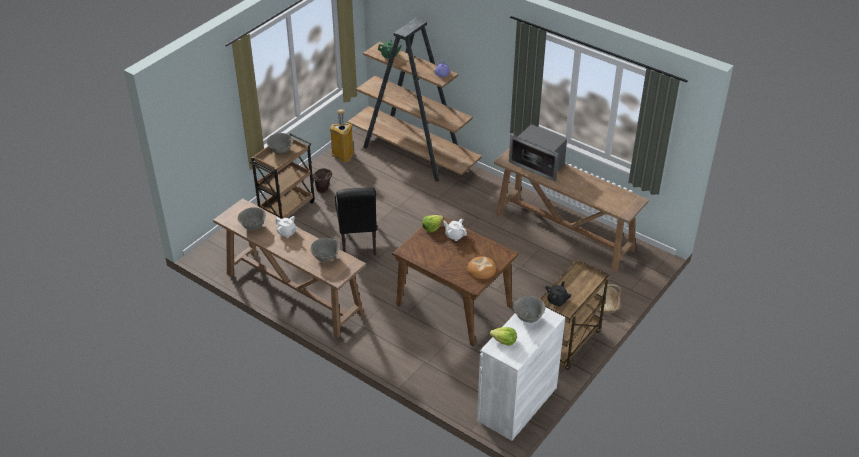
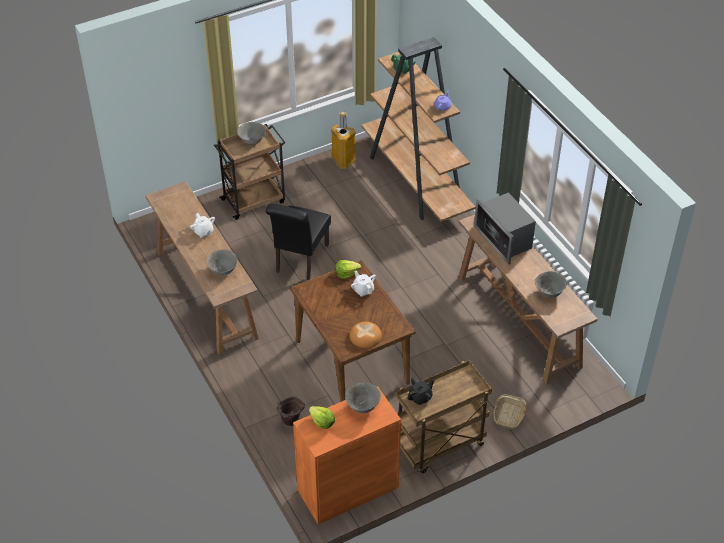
camera: 25 degrees right, 5 degrees up
grey bowl [237,207,266,230] -> grey bowl moved to [535,271,567,298]
brown bucket [312,168,332,193] -> brown bucket moved to [276,396,305,426]
white cabinet [477,307,565,441] -> orange cabinet [293,386,401,525]

